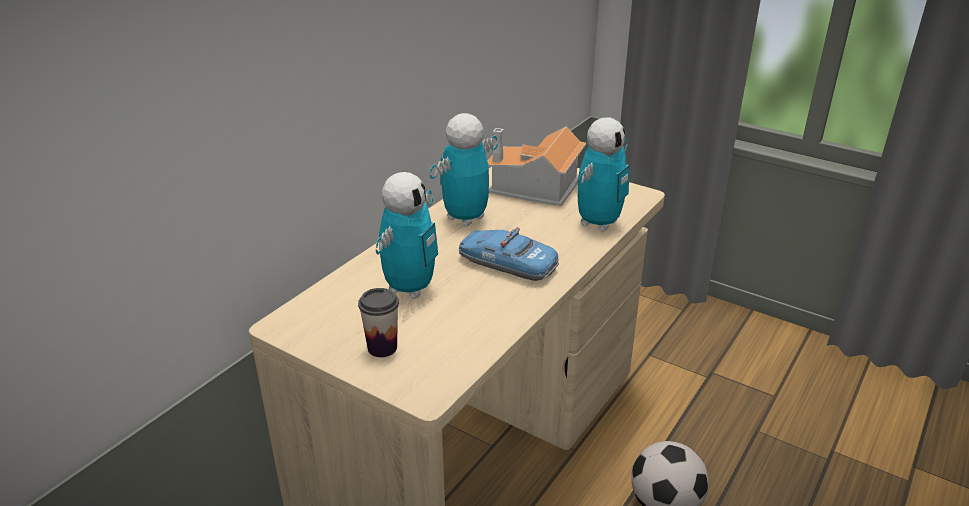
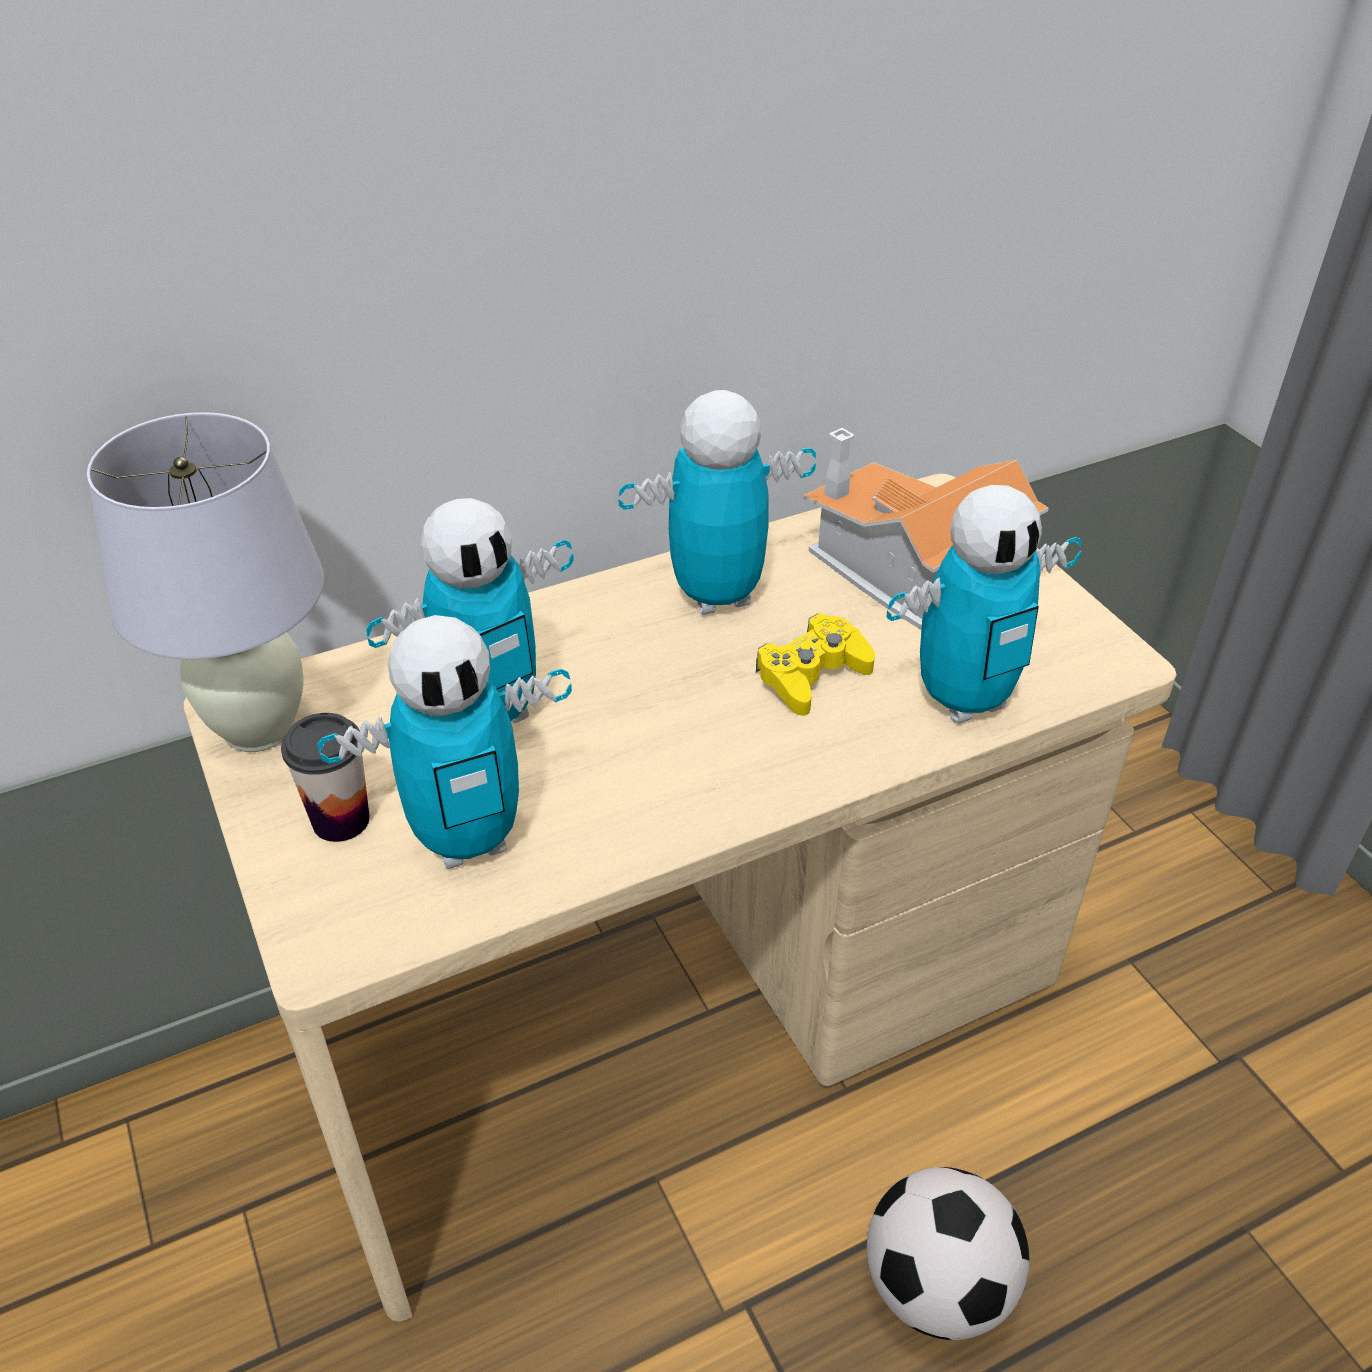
camera: 30 degrees right, 10 degrees up
toy car [459,227,559,281] -> none
none -> white table lamp [87,412,324,752]
none -> toy robot [317,615,572,869]
none -> yellow game controller [756,613,875,716]

